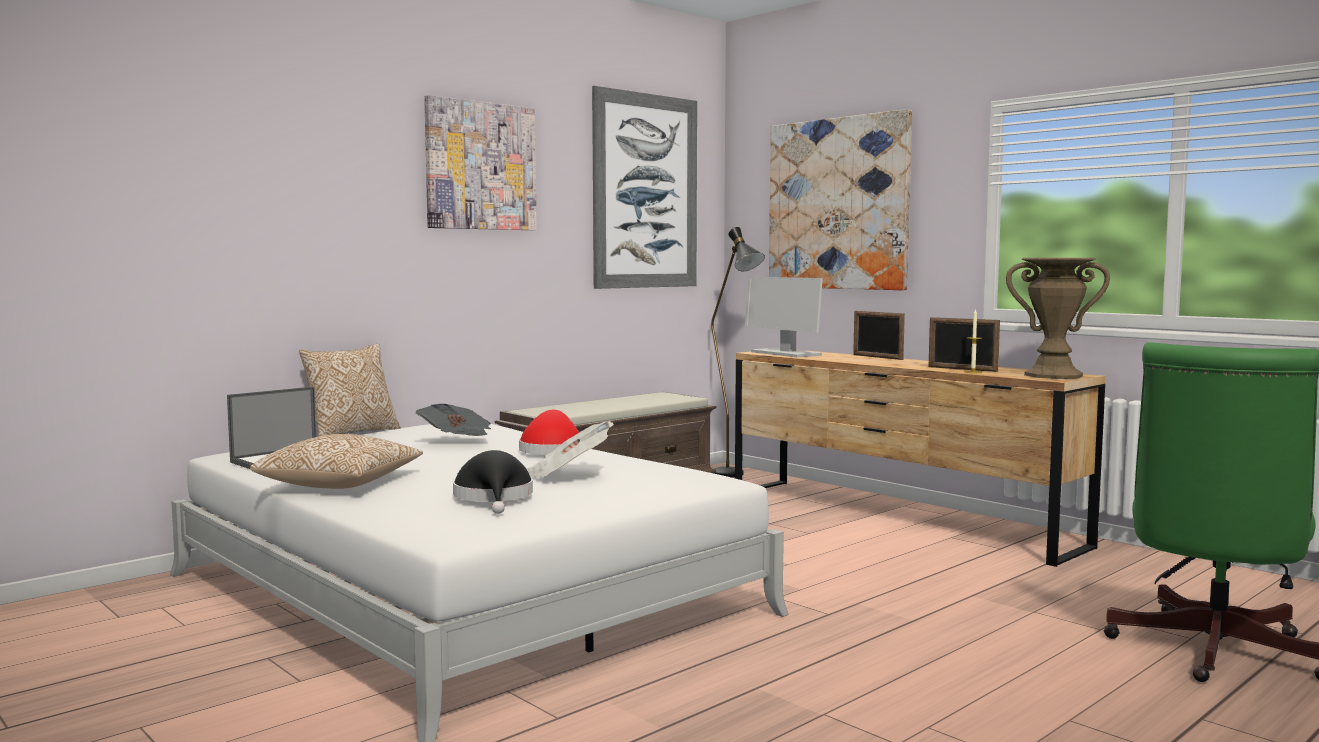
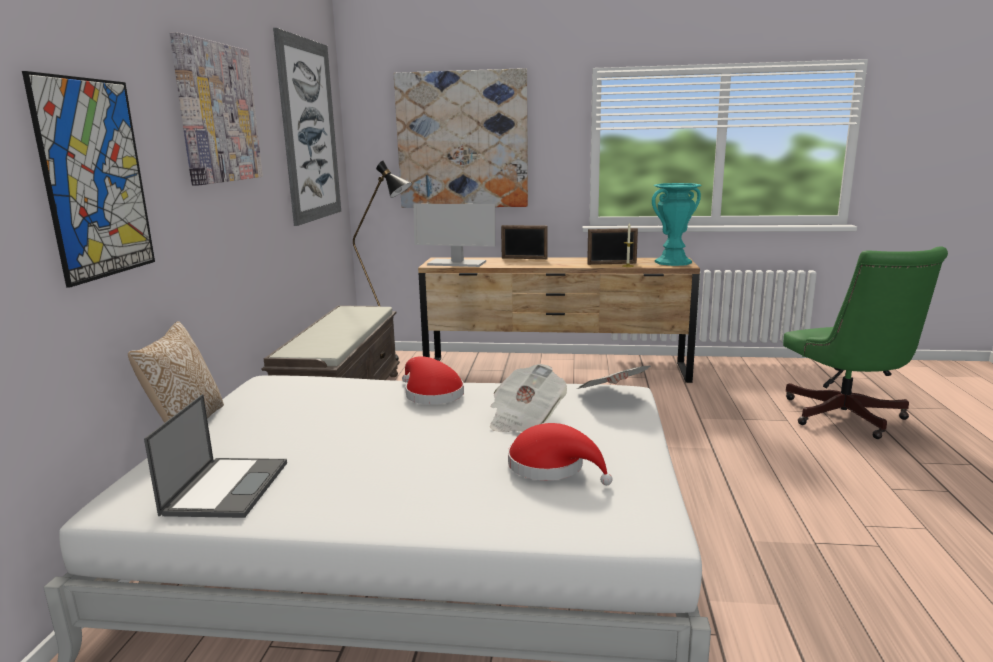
camera: 40 degrees left, 10 degrees up
pillow [250,434,423,489] -> none
newspaper [415,404,491,436] -> newspaper moved to [577,366,651,389]
black hat [453,450,533,514] -> red hat [508,423,613,485]
brown vase [1006,258,1110,379] -> turquoise vase [652,183,702,266]
none -> picture [22,71,155,288]

